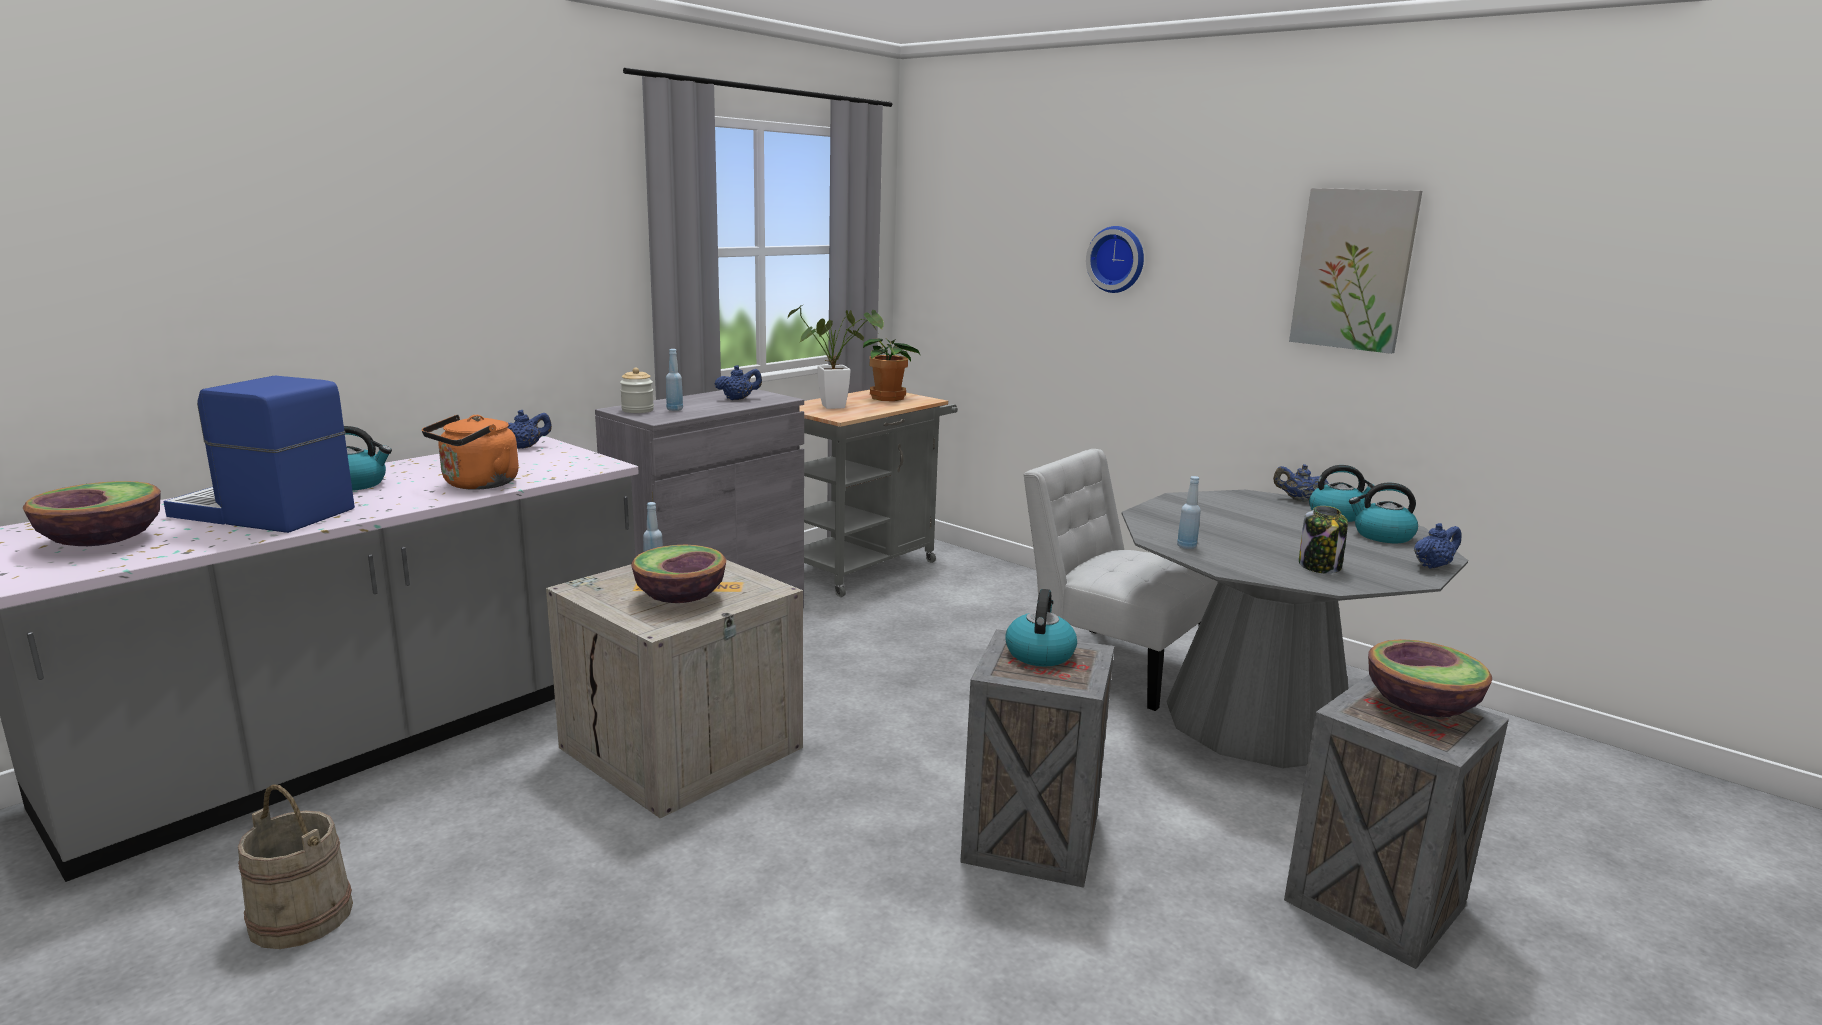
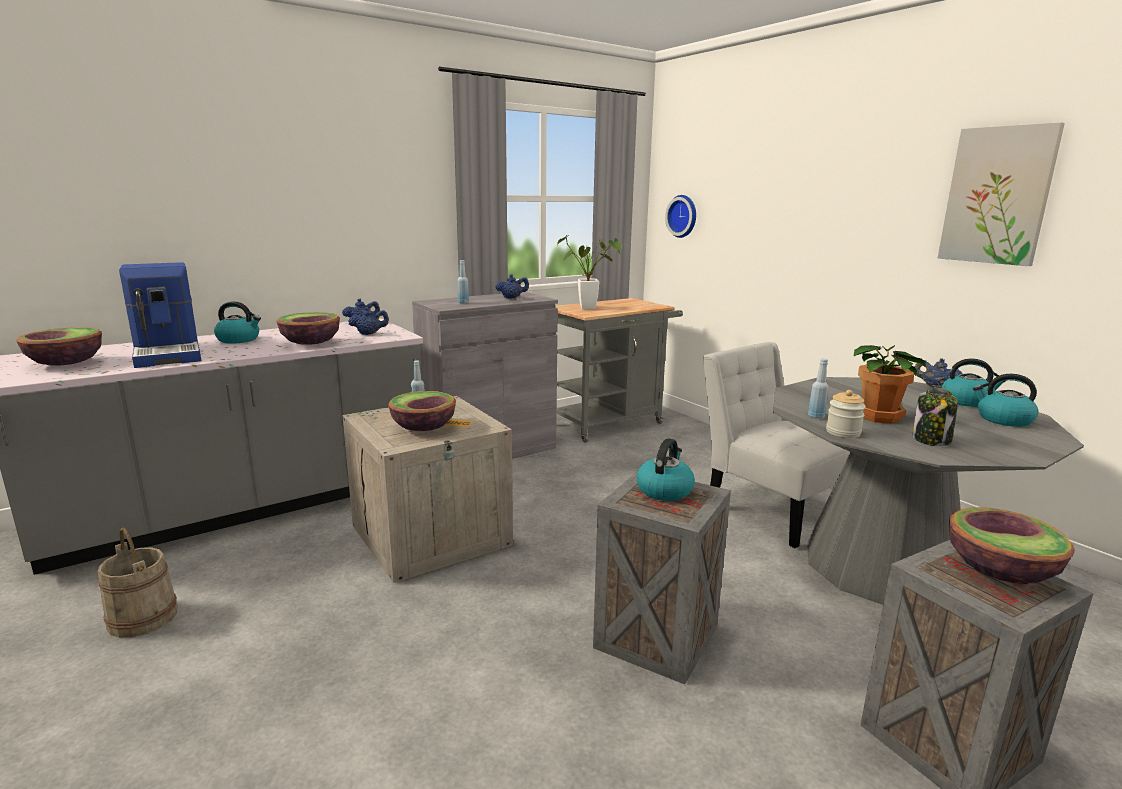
camera: 15 degrees right, 0 degrees up
coffee machine [164,376,355,533] -> coffee machine turned 150 degrees counterclockwise [119,262,201,368]
orange kettle [422,414,519,490] -> bowl [276,312,340,345]
jar [620,368,654,413] -> jar moved to [826,390,866,438]
potted plant [863,338,921,401] -> potted plant moved to [854,345,926,424]
wall clock [1086,226,1144,293] -> wall clock moved to [665,195,696,238]
blue teapot [1414,523,1462,569] -> blue teapot moved to [348,307,389,335]

